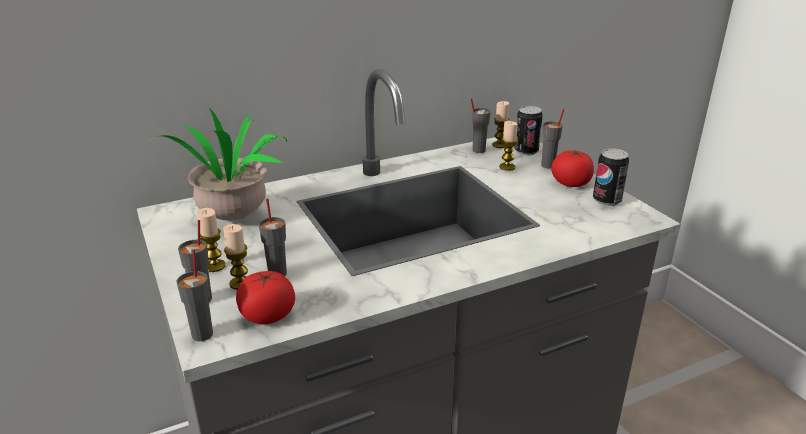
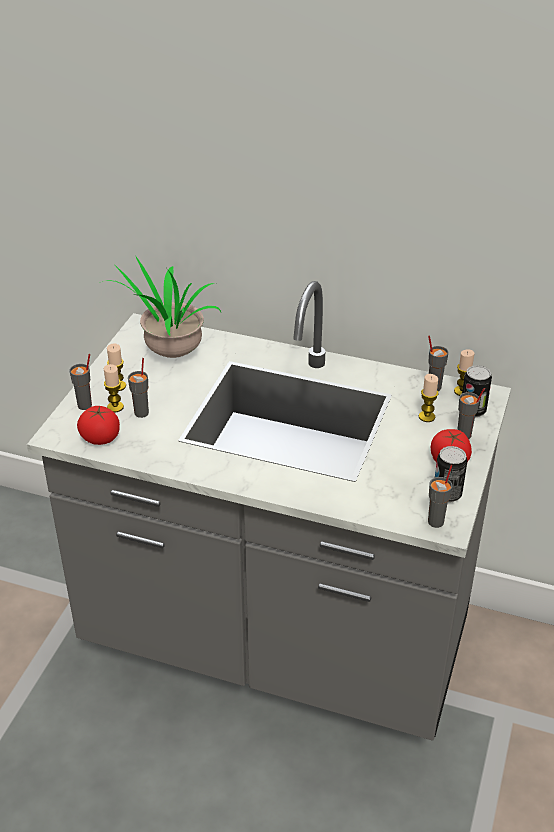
camera: 45 degrees right, 10 degrees up
grey cup [176,250,213,341] -> grey cup moved to [428,465,452,528]

